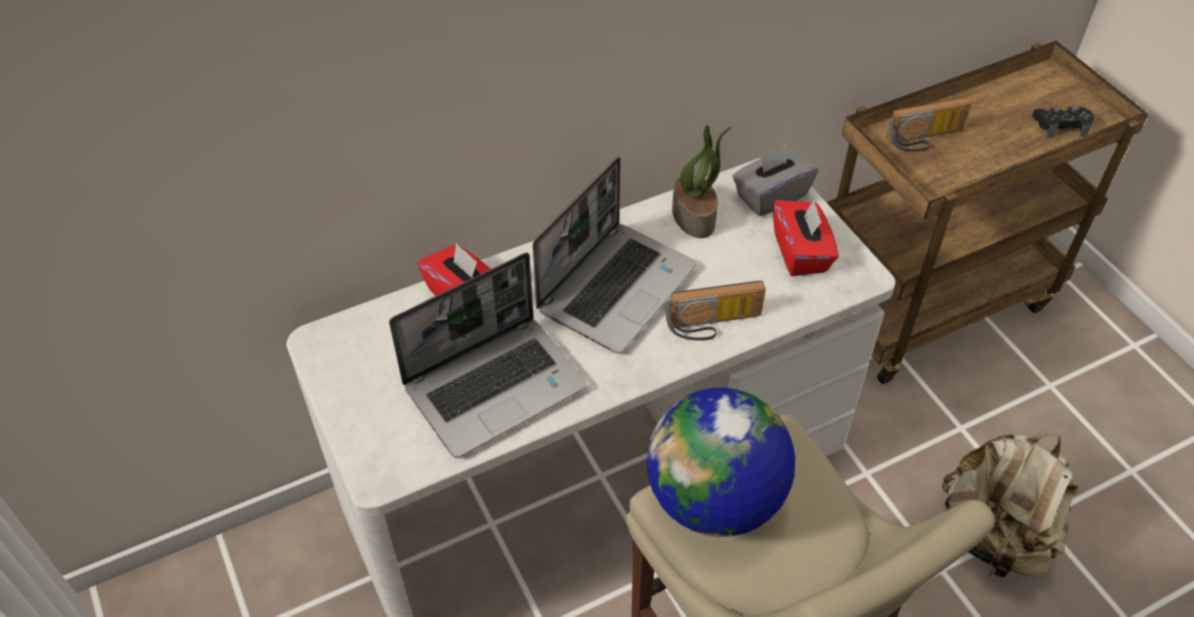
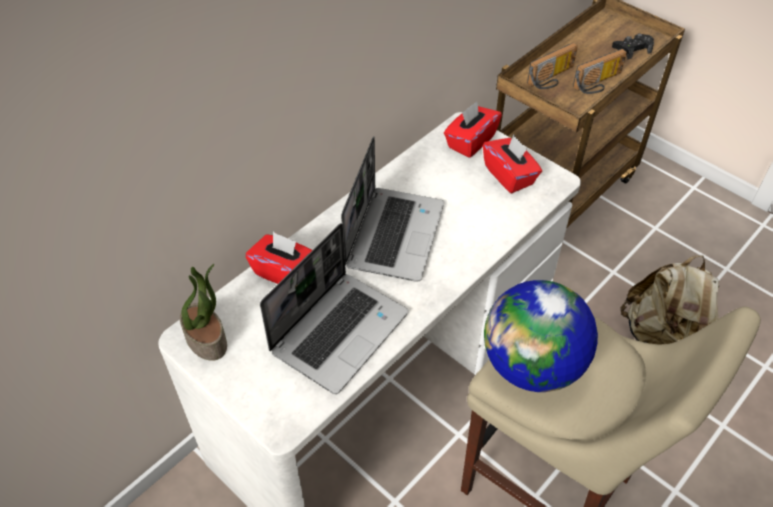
camera: 20 degrees left, 0 degrees up
radio [665,281,766,341] -> radio moved to [573,49,627,94]
potted plant [672,125,732,238] -> potted plant moved to [180,264,227,361]
grey tissue box [733,144,818,216] -> red tissue box [444,101,502,158]

